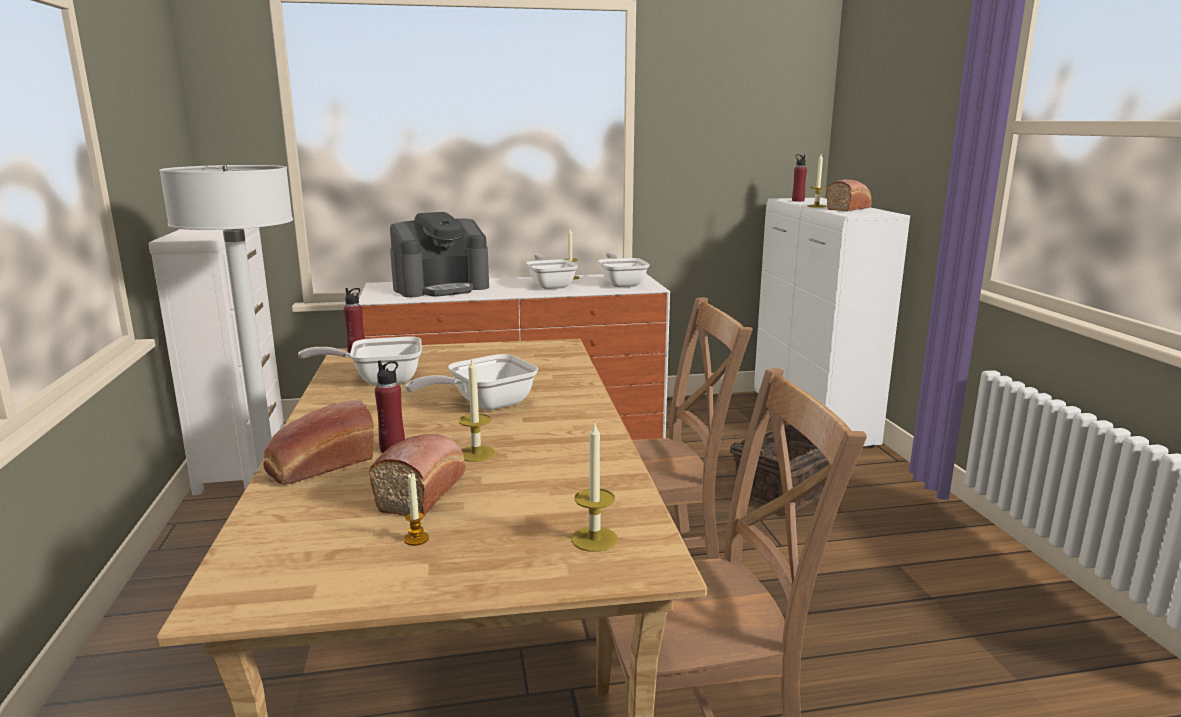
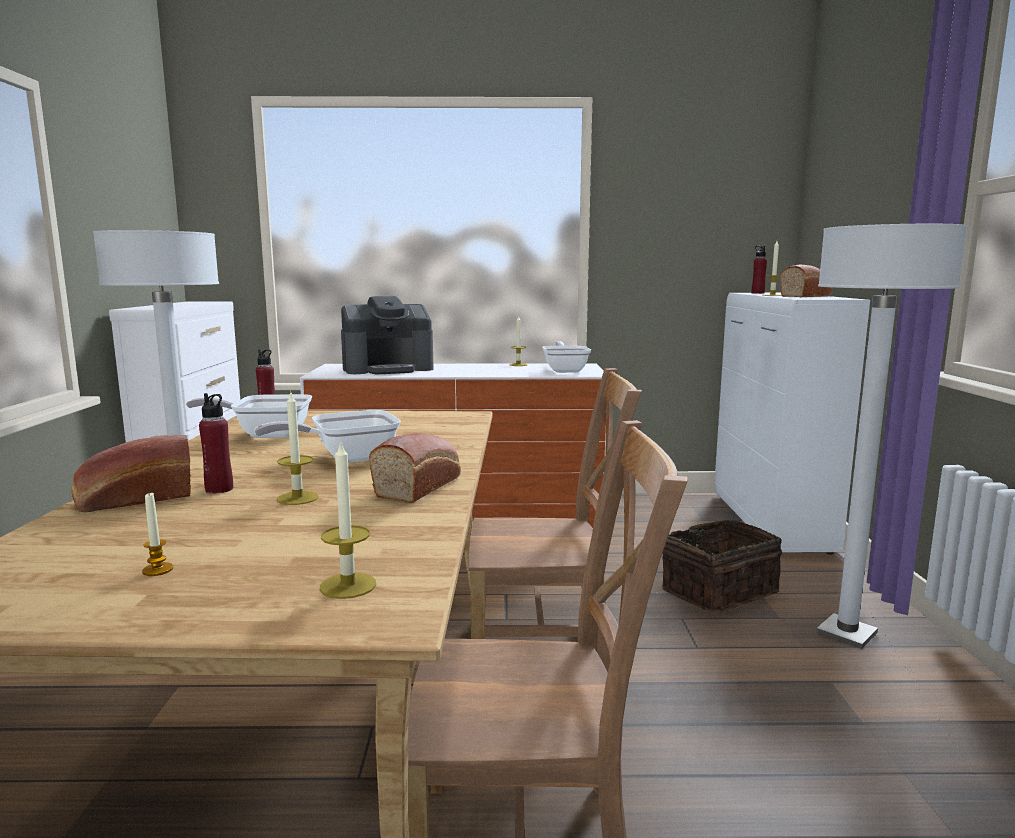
camera: 10 degrees right, 5 degrees down
bread [369,434,466,516] -> bread moved to [369,433,461,503]
frying pan [526,254,578,289] -> none
none -> white floor lamp [816,224,968,649]

